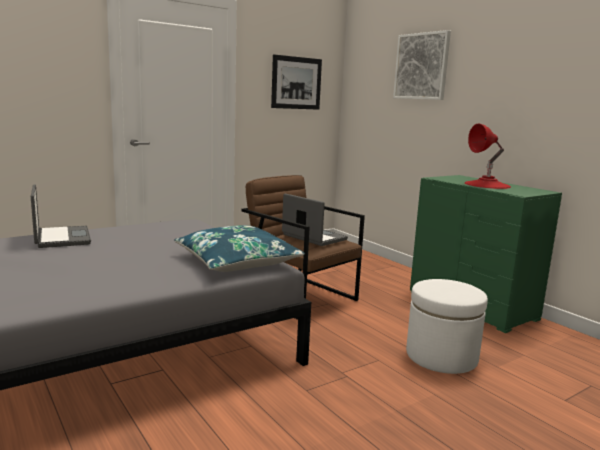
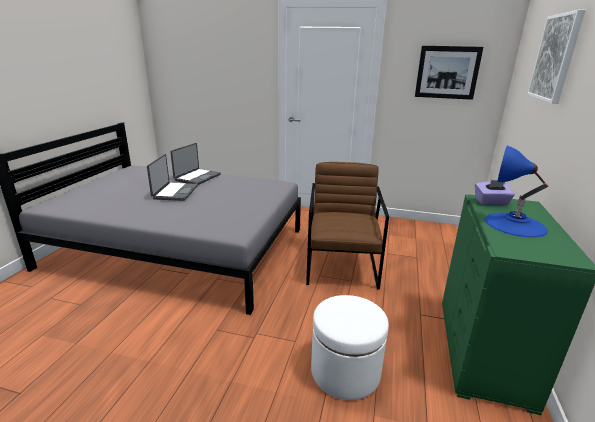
camera: 50 degrees right, 10 degrees up
blue pillow [174,225,305,272] -> none
laptop [282,193,348,246] -> laptop moved to [147,154,198,201]
red table lamp [465,124,511,189] -> blue table lamp [484,146,548,238]
none -> purple tissue box [475,180,515,205]

